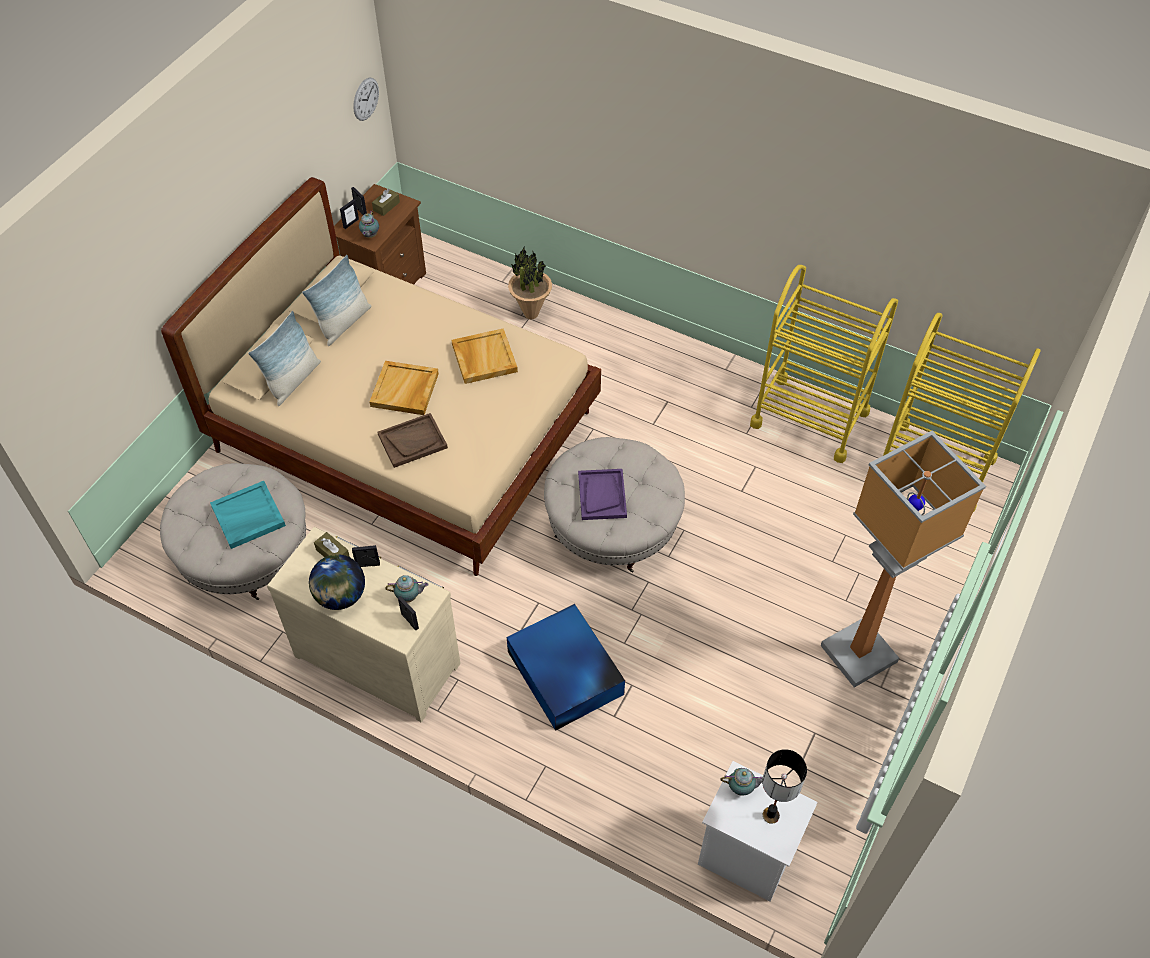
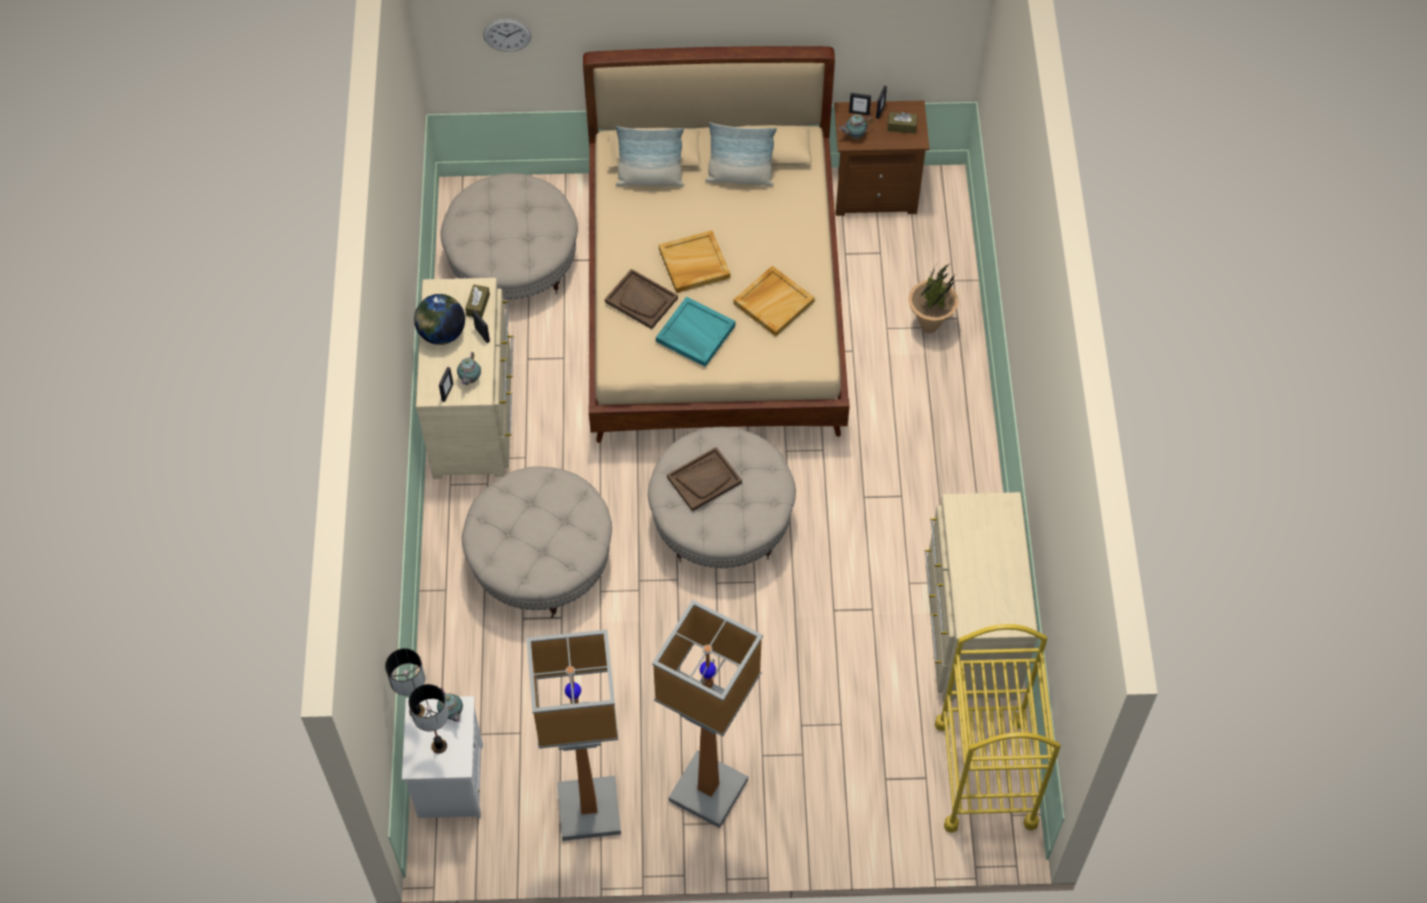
camera: 60 degrees right, 5 degrees up
turquoise tray [210,481,286,549] -> turquoise tray moved to [656,297,736,367]
wall clock [353,77,379,121] -> wall clock moved to [483,18,531,52]
teapot [385,575,429,603] -> teapot turned 45 degrees clockwise [457,352,481,385]
blue storage box [507,604,625,731] -> beige ottoman [462,466,612,618]
purple tray [578,469,627,520] -> brown tray [667,447,742,512]
yellow cart [750,265,898,463] -> beige dresser [925,492,1038,702]
none -> table lamp [385,648,425,717]
none -> floor lamp [526,629,621,841]

